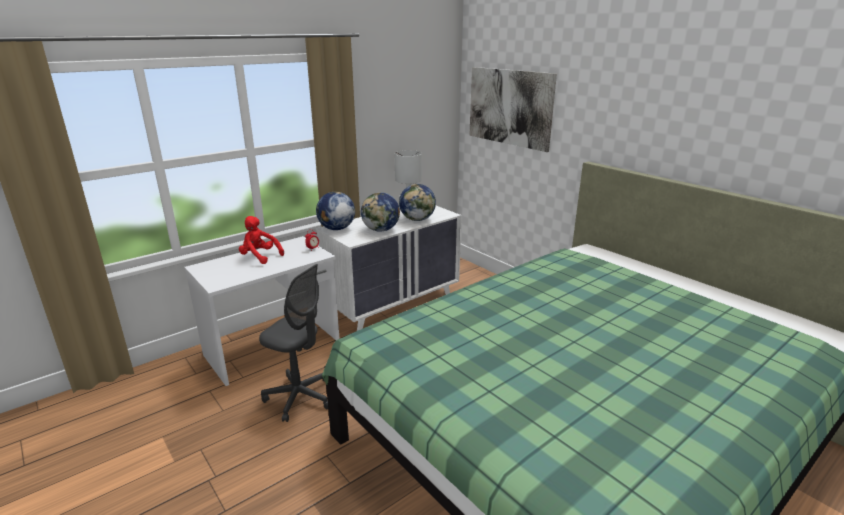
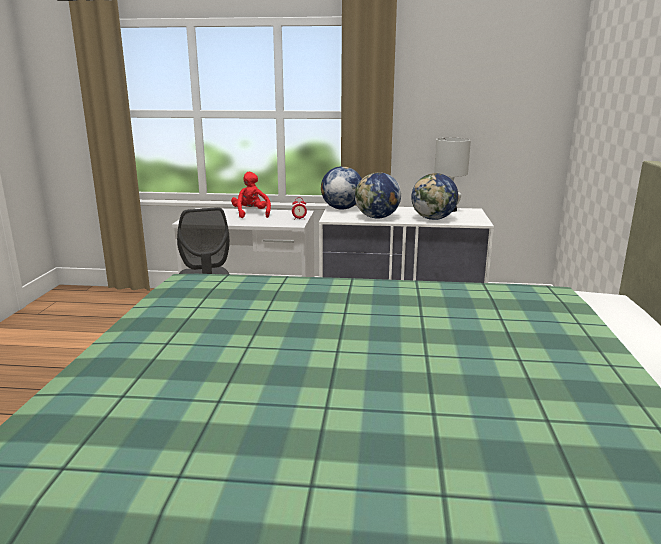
camera: 45 degrees right, 5 degrees down
picture [469,67,557,152] -> none

